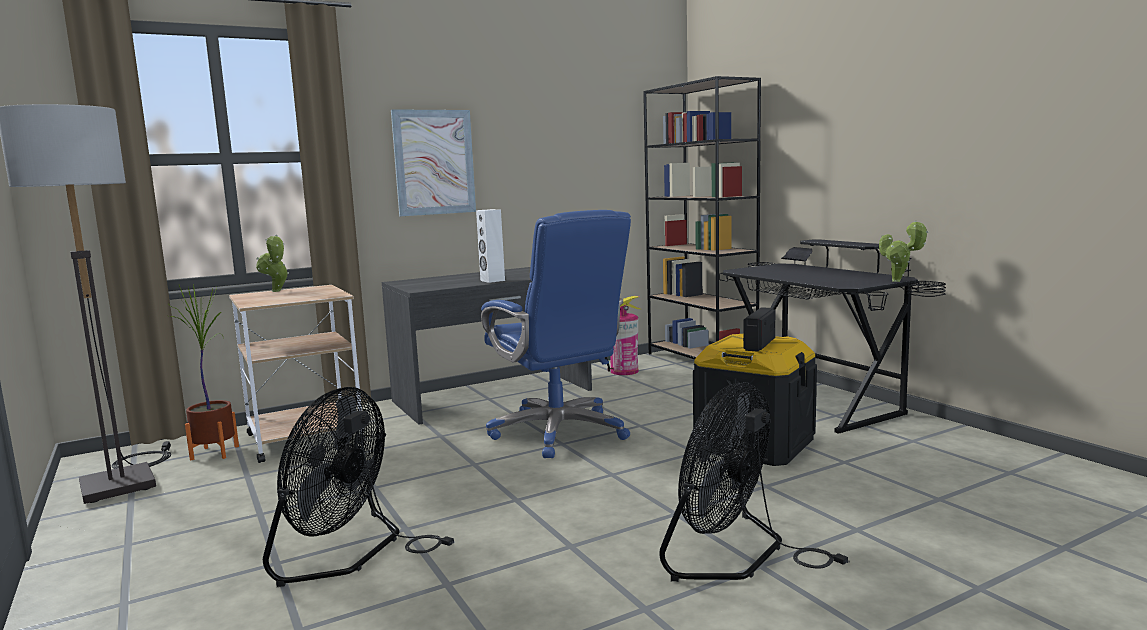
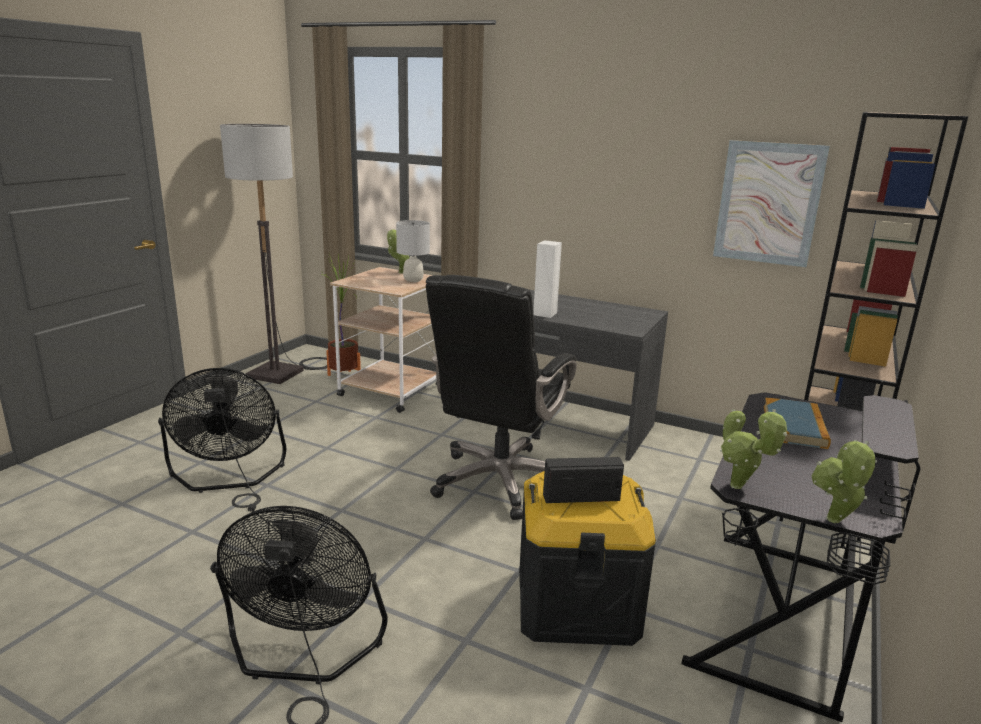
camera: 55 degrees right, 10 degrees up
picture [391,109,476,216] -> picture moved to [713,140,830,267]
blue office chair [481,210,631,458] -> black office chair [426,275,577,520]
fire extinguisher [605,296,641,375] -> none
none -> grey table lamp [396,220,430,282]
none -> potted plant [720,409,787,489]
none -> book [764,397,831,449]

